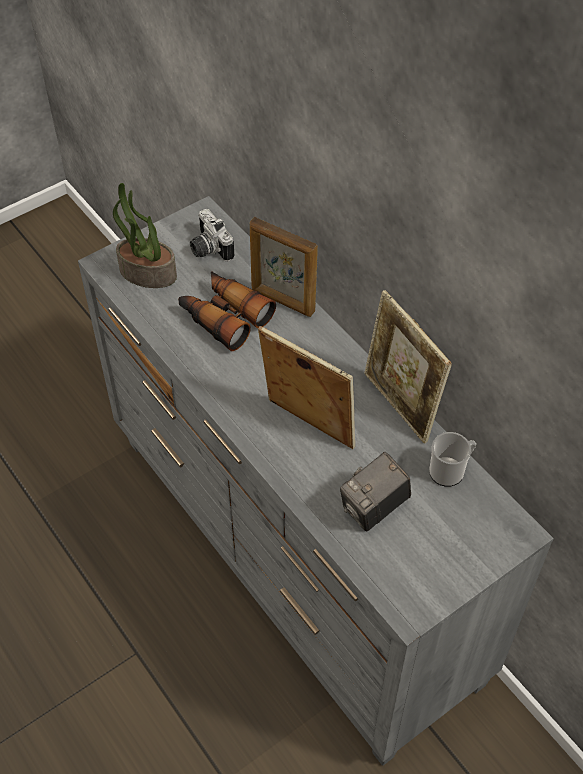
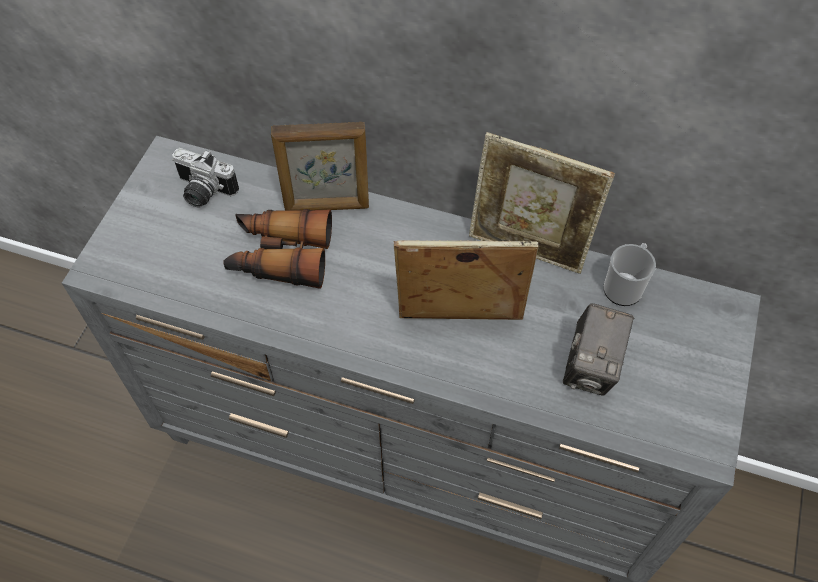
camera: 35 degrees left, 5 degrees up
potted plant [113,183,177,288] -> none

